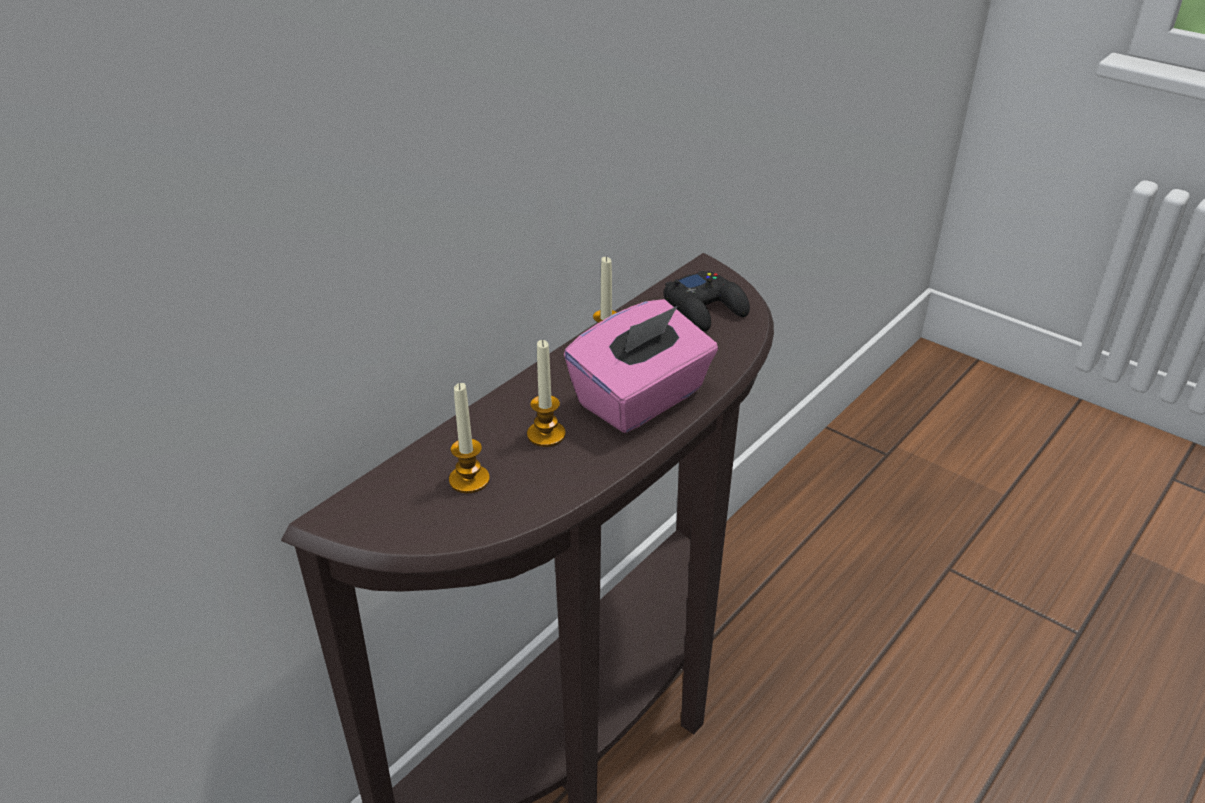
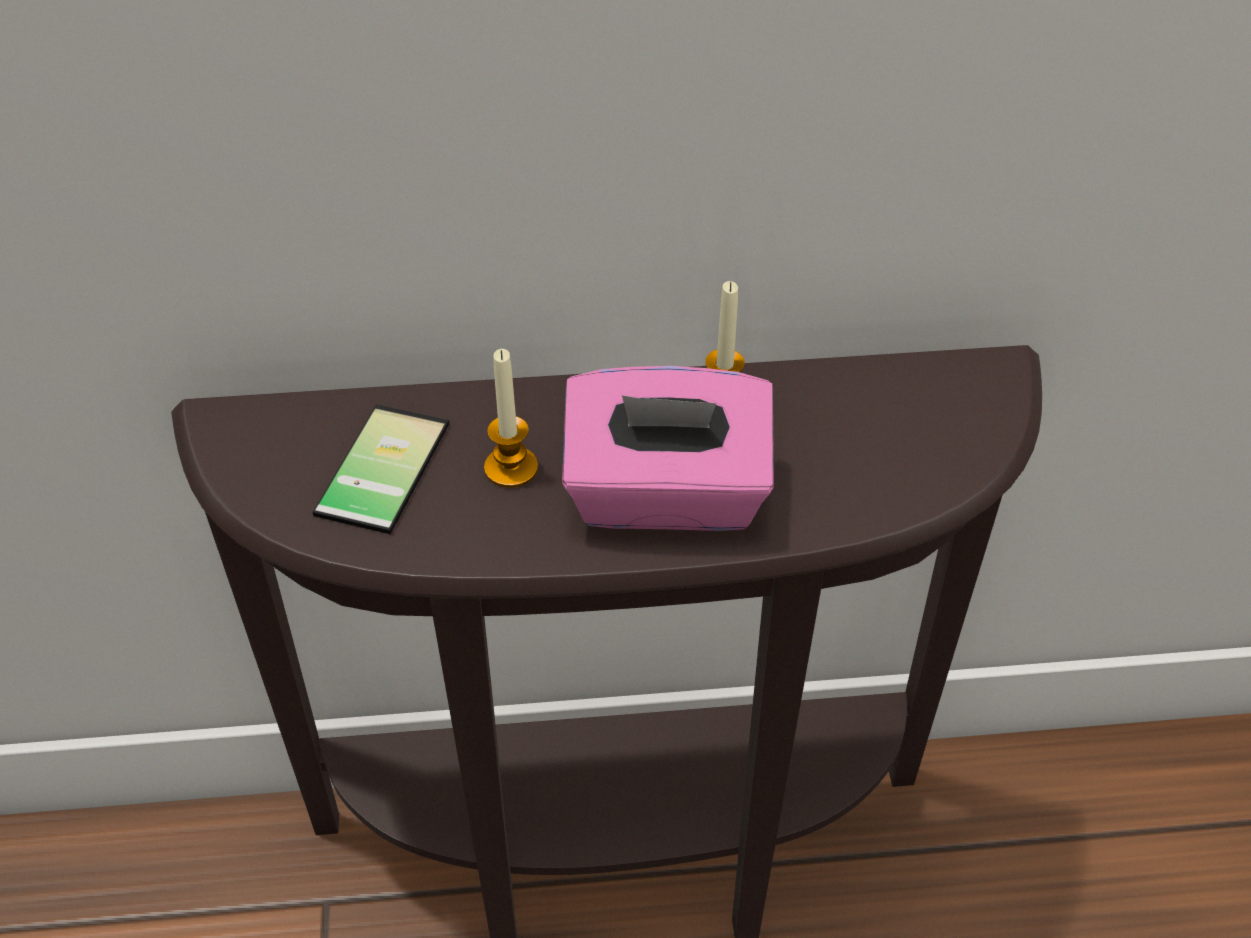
camera: 45 degrees right, 10 degrees up
candle [449,383,490,493] -> phone [312,404,449,534]
black game controller [663,271,750,331] -> none

